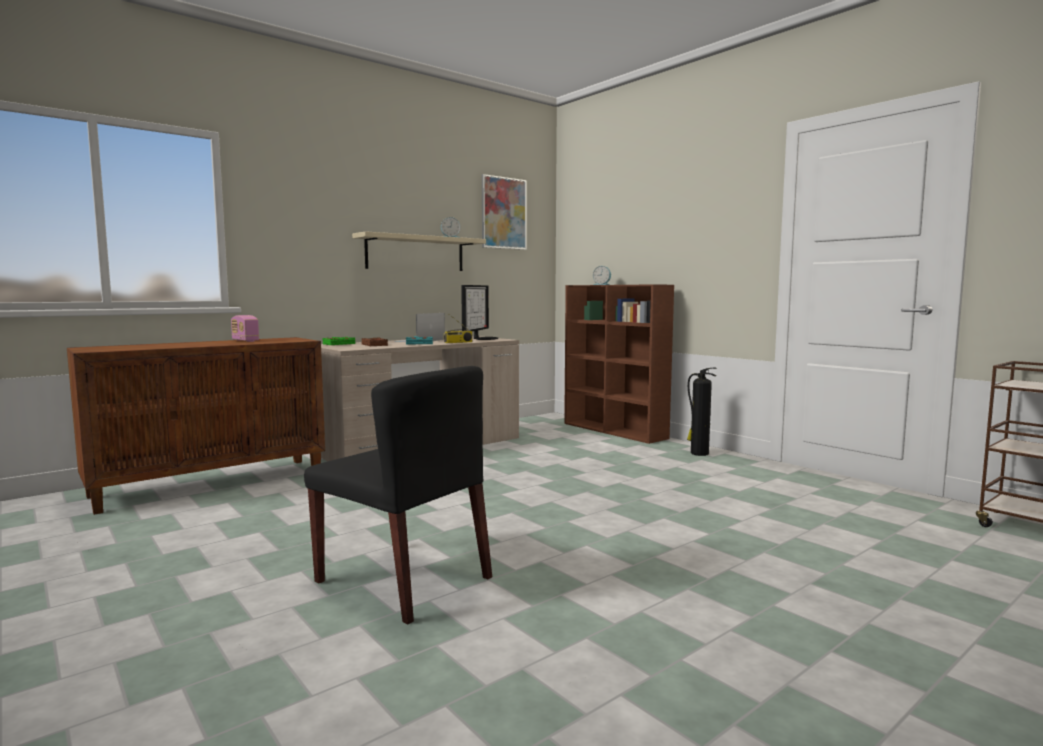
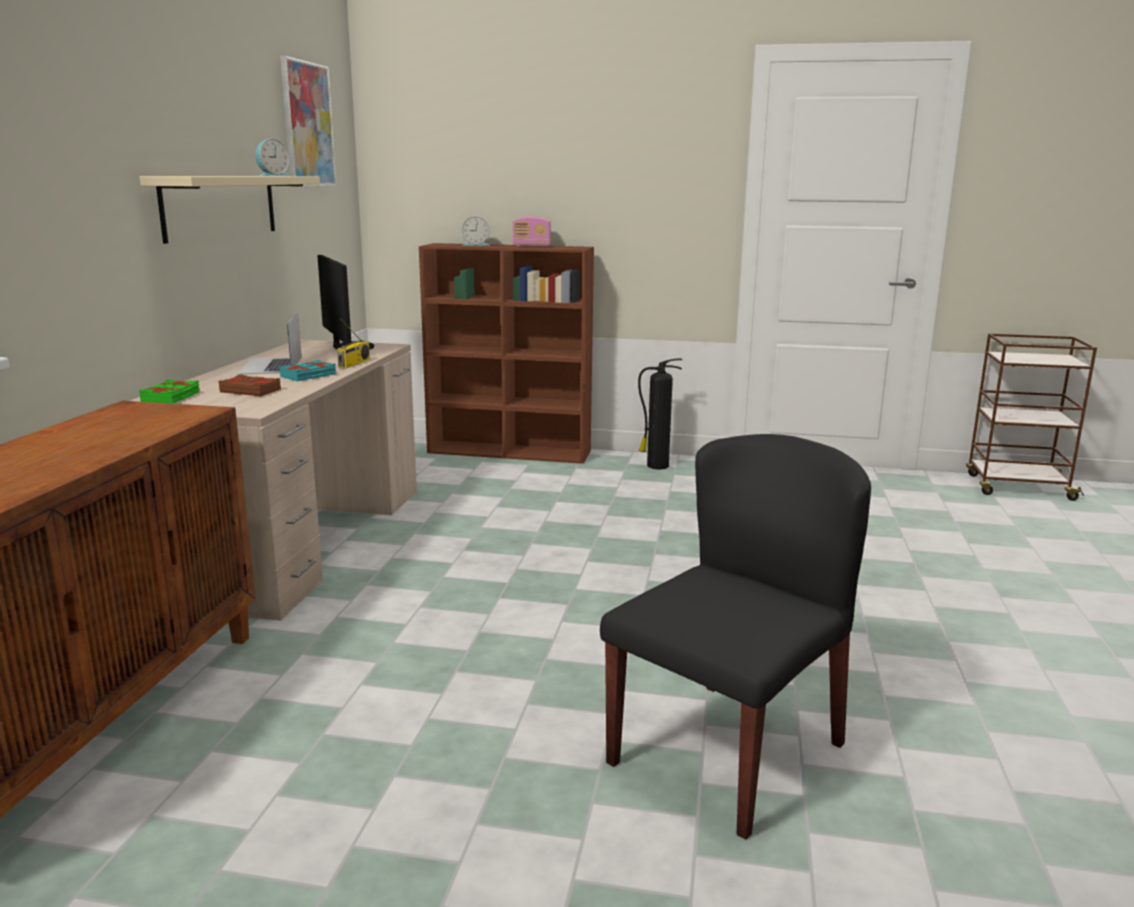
camera: 40 degrees left, 10 degrees up
radio [231,315,259,342] -> radio moved to [512,217,551,246]
black chair [304,366,492,624] -> black chair turned 45 degrees counterclockwise [600,434,871,840]

